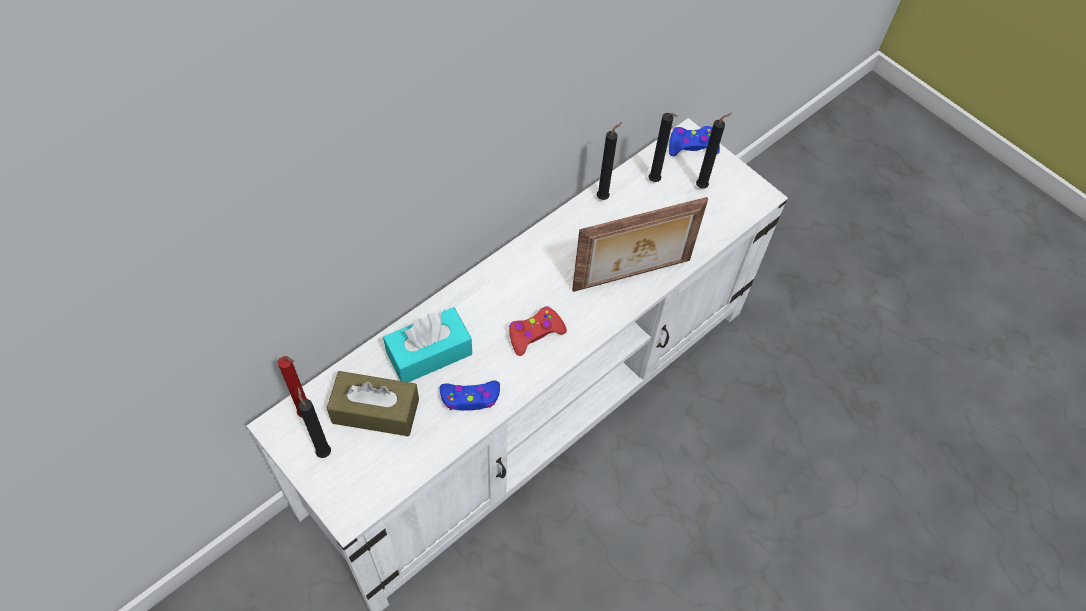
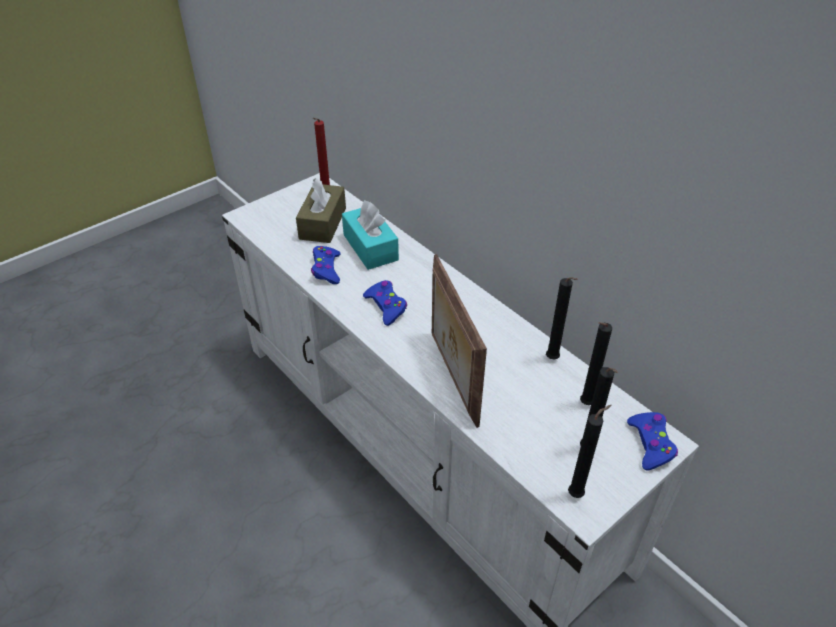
camera: 95 degrees right, 15 degrees down
black candle [298,387,331,458] -> black candle moved to [568,405,612,498]
red game controller [509,306,567,356] -> blue game controller [363,280,407,326]

